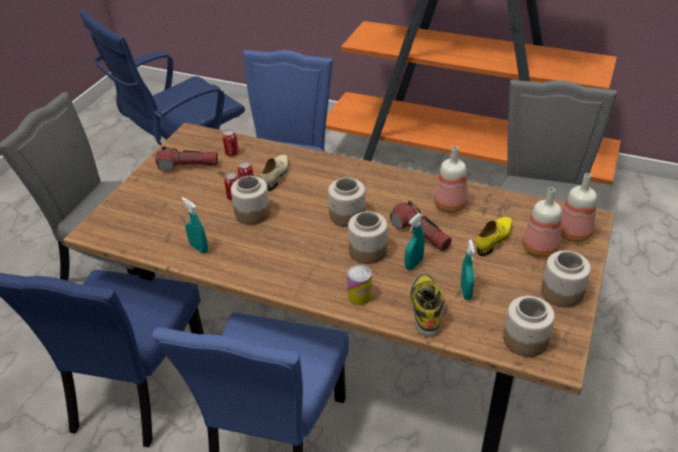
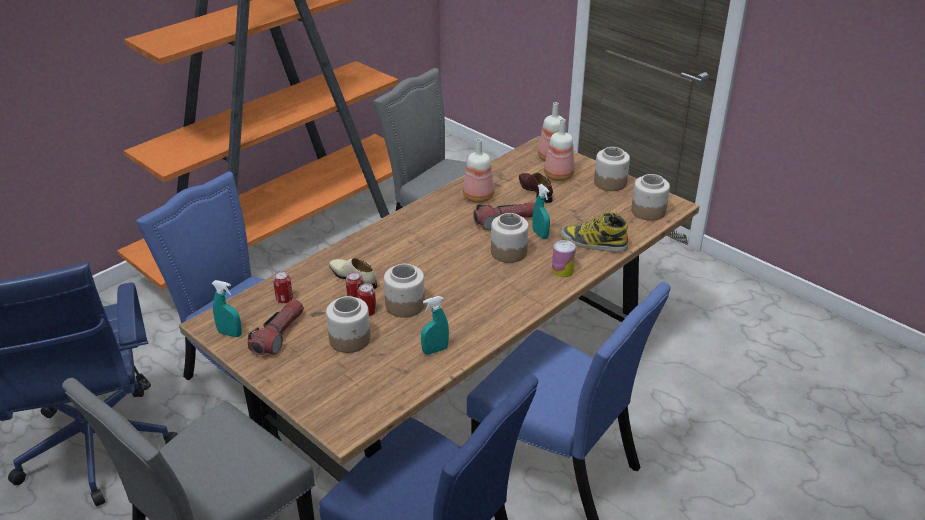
camera: 70 degrees left, 5 degrees down
jar [328,177,366,227] -> jar moved to [326,296,371,353]
turquoise spray bottle [461,240,475,300] -> turquoise spray bottle moved to [212,280,242,337]
yellow shoe [476,217,512,256] -> brown shoe [519,173,553,203]

